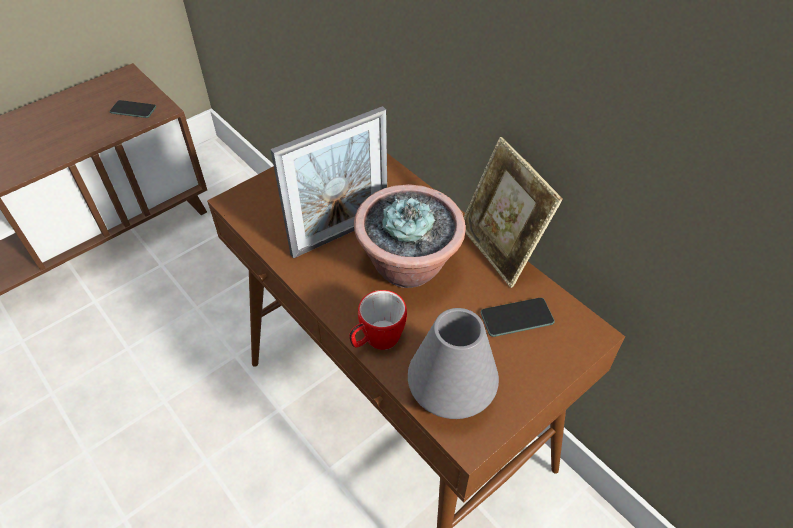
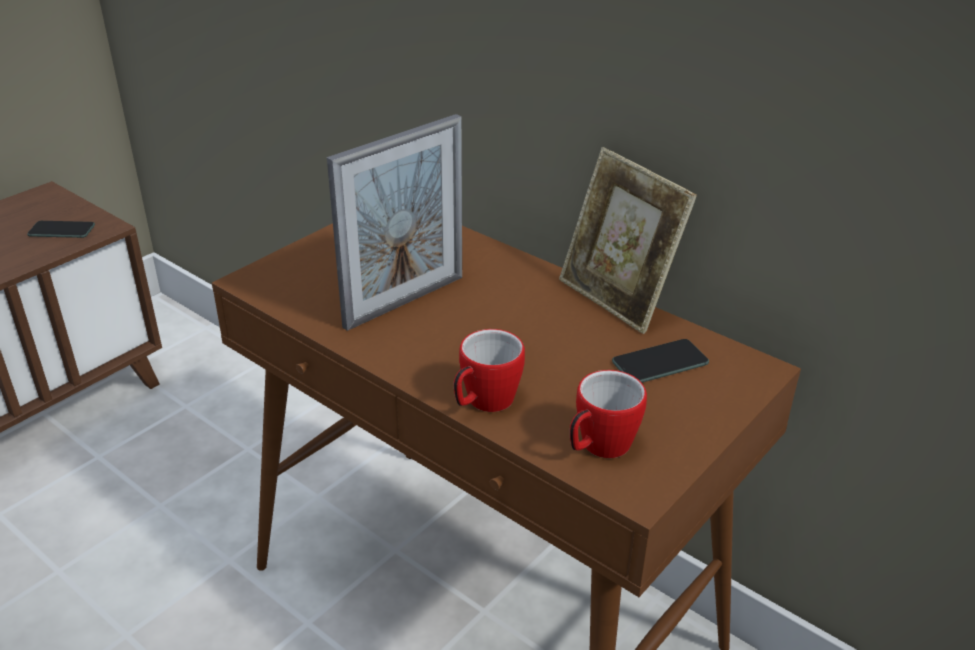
camera: 10 degrees left, 15 degrees down
potted plant [354,184,466,288] -> none
grey vase [408,308,499,419] -> mug [570,370,647,458]

